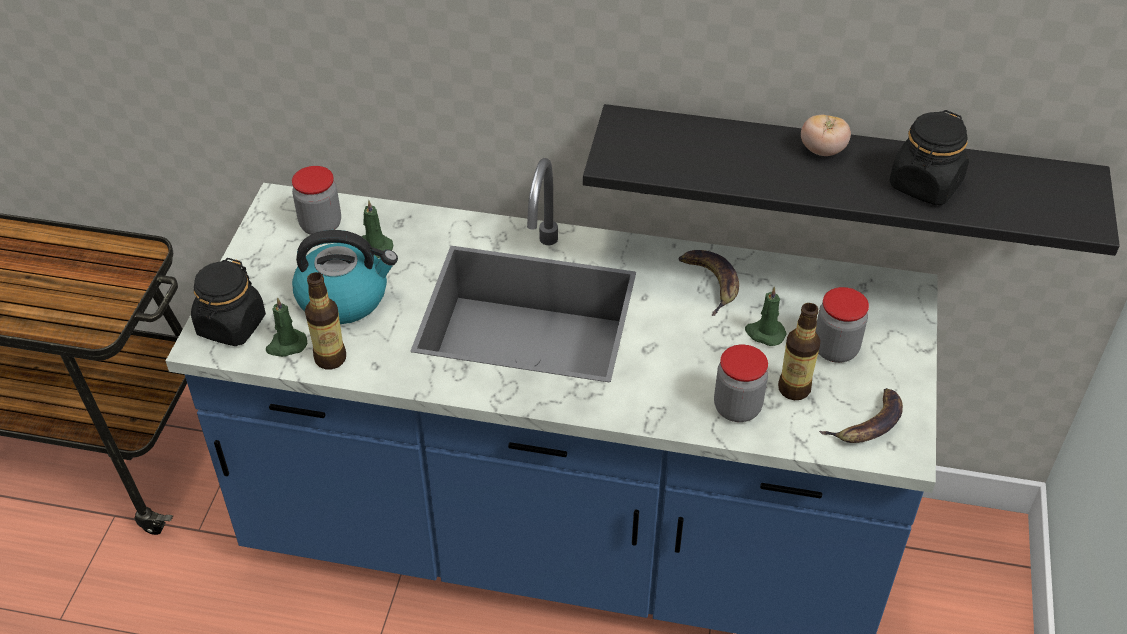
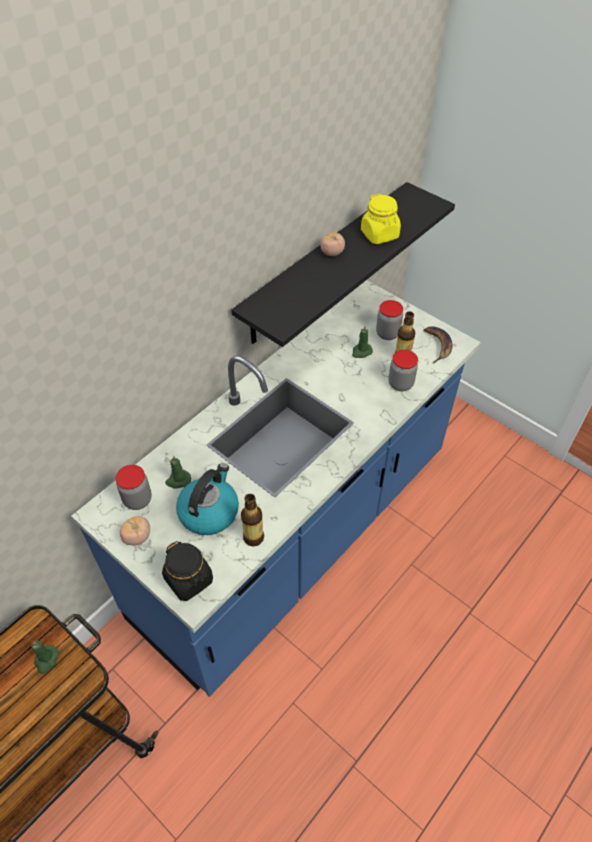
camera: 60 degrees left, 5 degrees up
green candle [266,297,307,357] -> green candle moved to [31,640,59,674]
banana [678,250,739,316] -> none
black jar [889,110,969,205] -> yellow jar [361,194,401,244]
none -> tomato [120,516,150,545]

